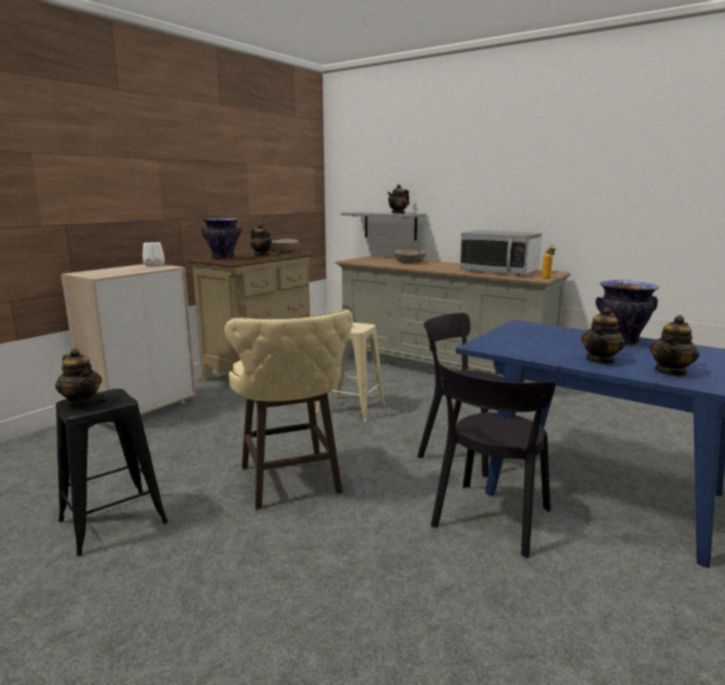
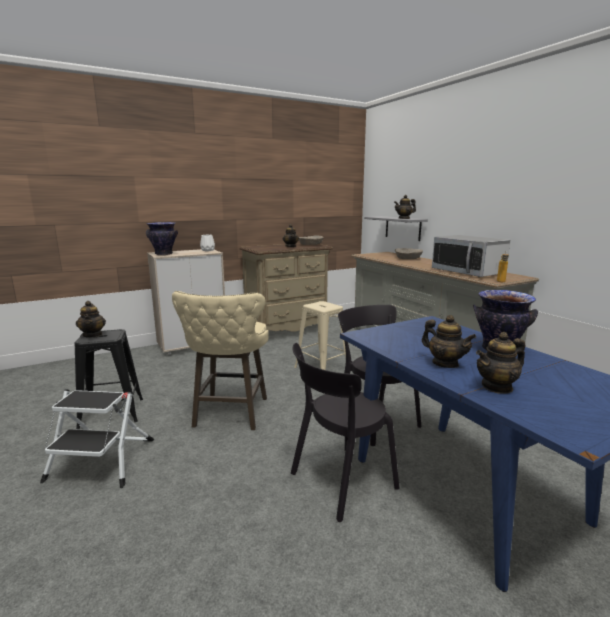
camera: 25 degrees right, 0 degrees up
vase [201,218,242,260] -> vase moved to [146,222,178,255]
teapot [581,307,625,365] -> teapot turned 105 degrees counterclockwise [422,315,476,368]
none -> step ladder [40,389,154,488]

